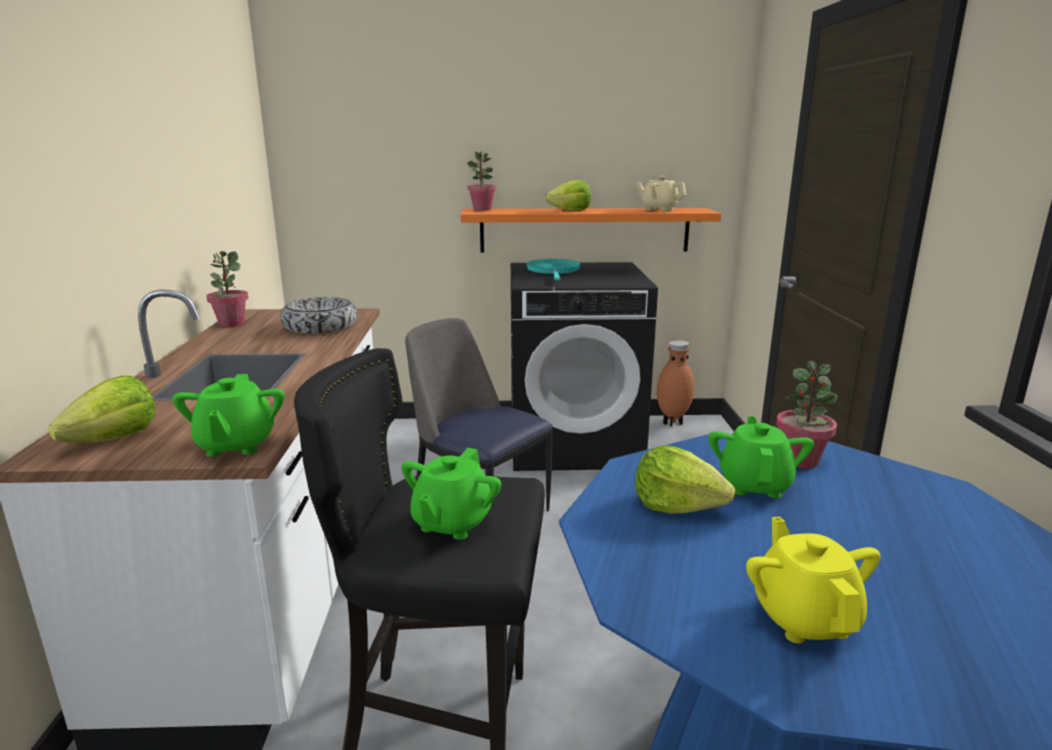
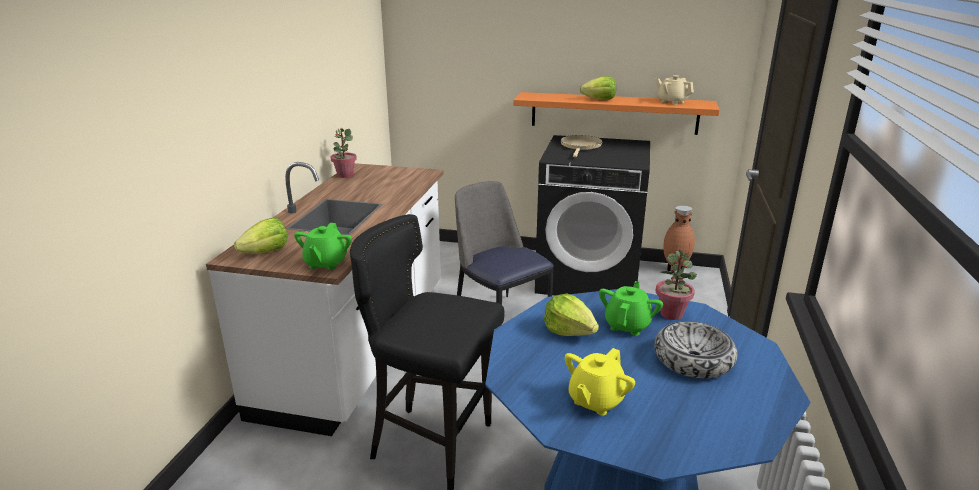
camera: 15 degrees right, 5 degrees up
bowl [280,297,357,334] -> bowl moved to [654,321,737,378]
green teapot [401,448,501,540] -> none
potted plant [467,151,497,211] -> none
turquoise frying pan [526,259,581,280] -> beige frying pan [561,135,603,157]
yellow teapot [746,517,881,643] -> yellow teapot turned 150 degrees counterclockwise [565,348,635,416]

